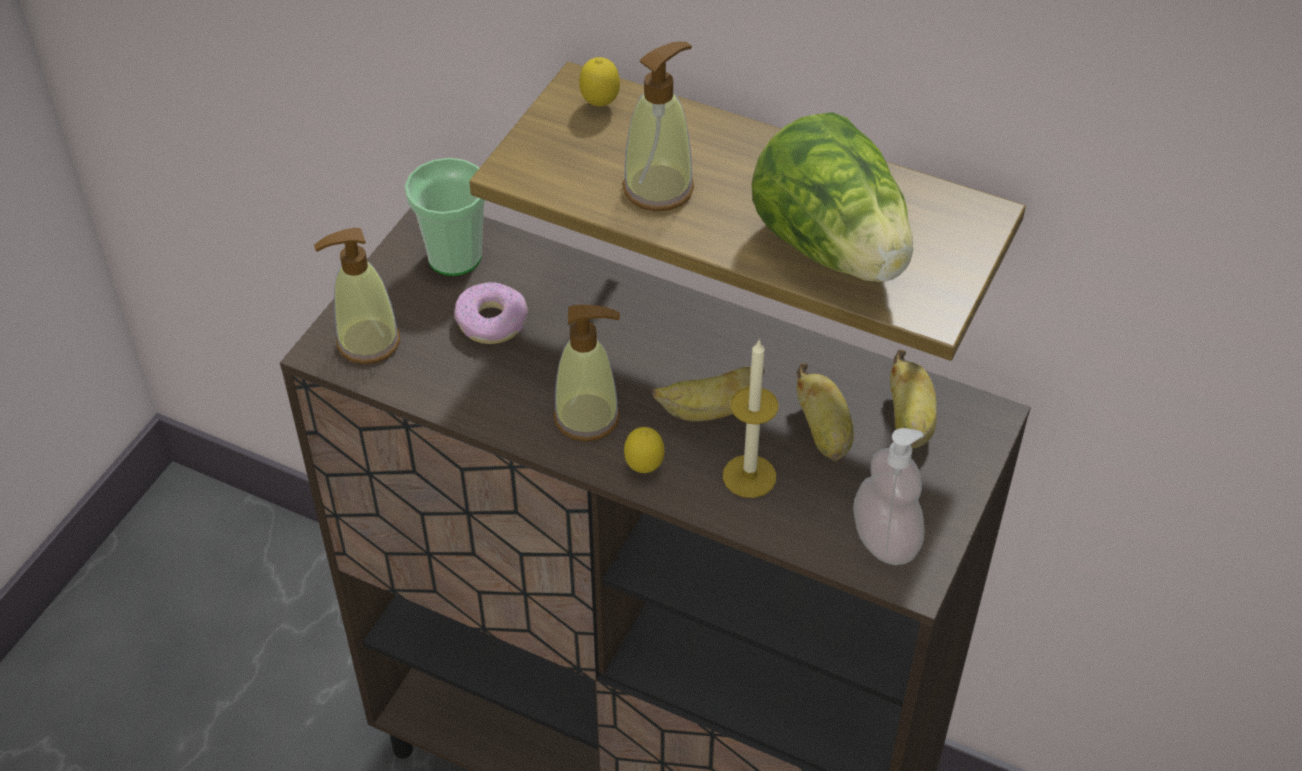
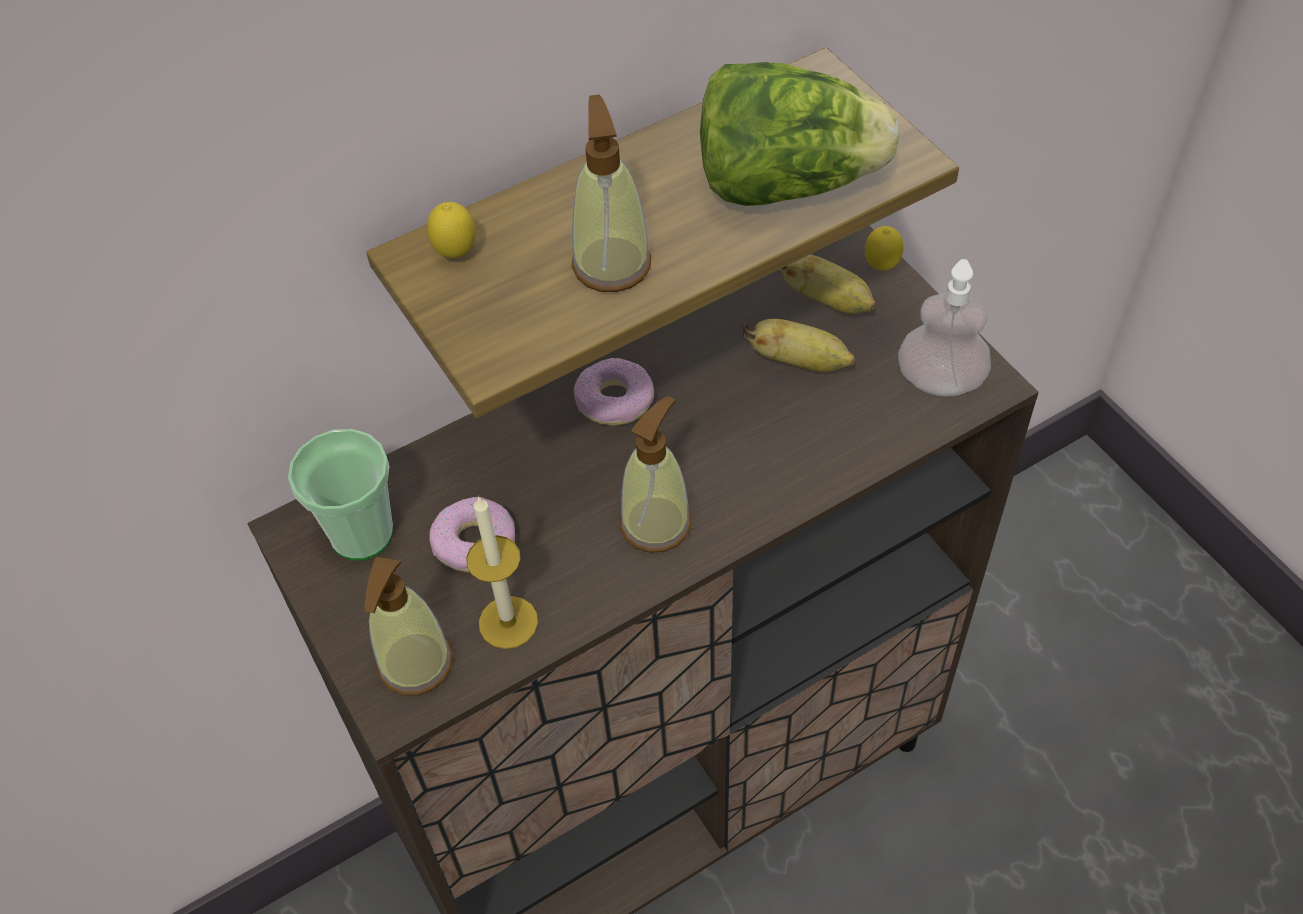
camera: 55 degrees left, 5 degrees up
lemon [624,427,664,473] -> lemon moved to [865,226,903,271]
banana [652,367,764,421] -> none
candle [723,340,778,498] -> candle moved to [466,496,538,649]
none -> donut [574,358,654,426]

